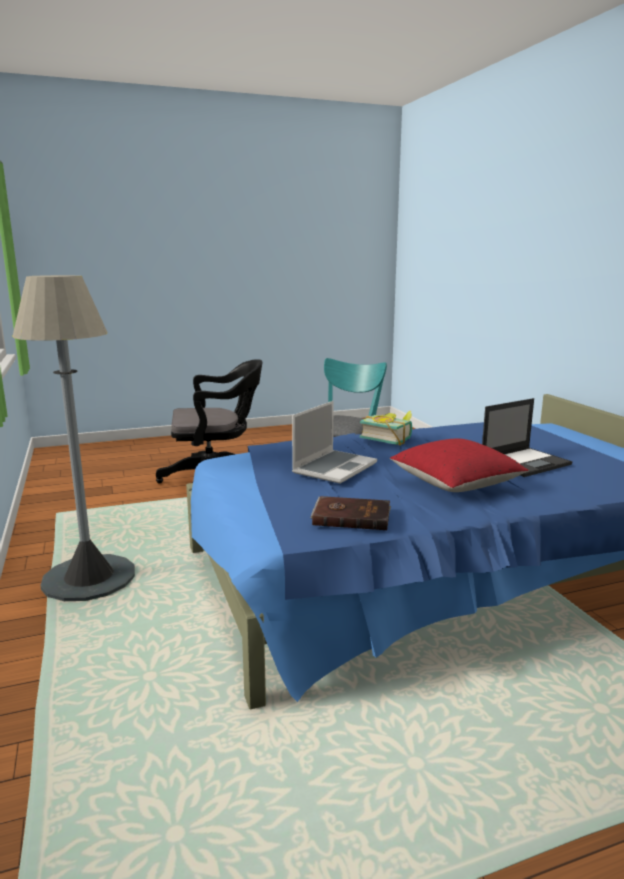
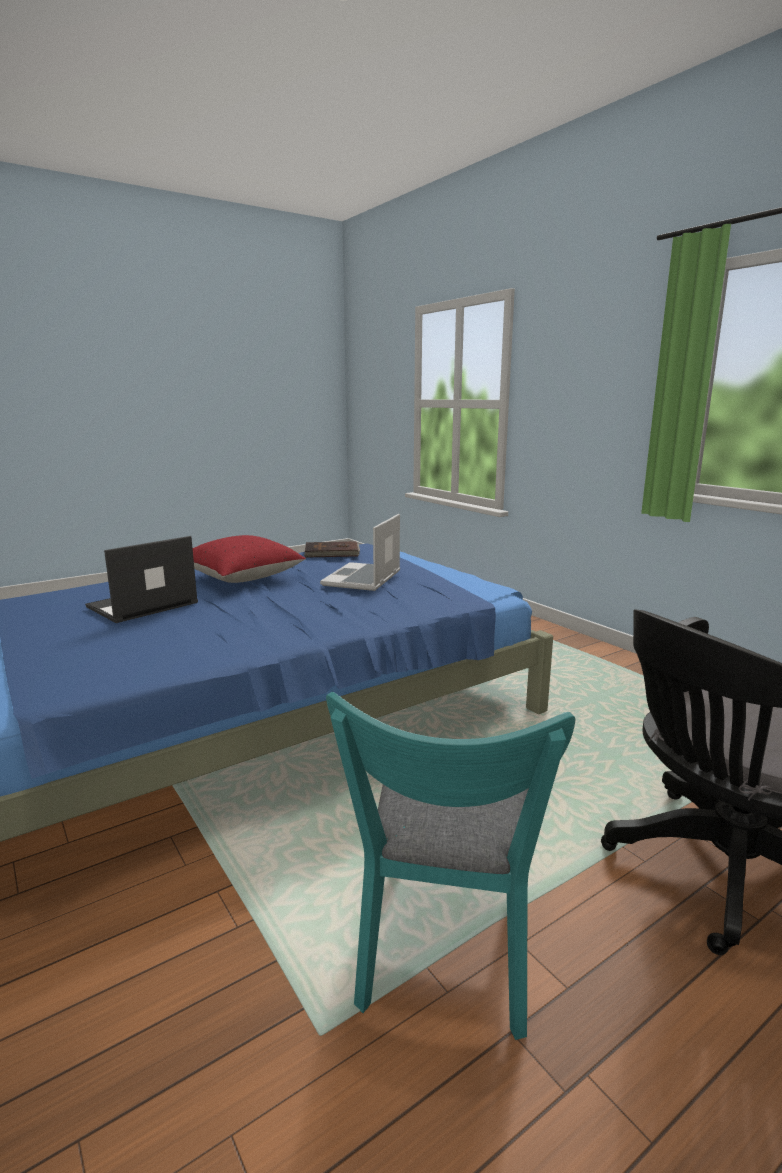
camera: 165 degrees right, 0 degrees up
grey floor lamp [12,275,135,601] -> none
book [360,410,412,446] -> none

